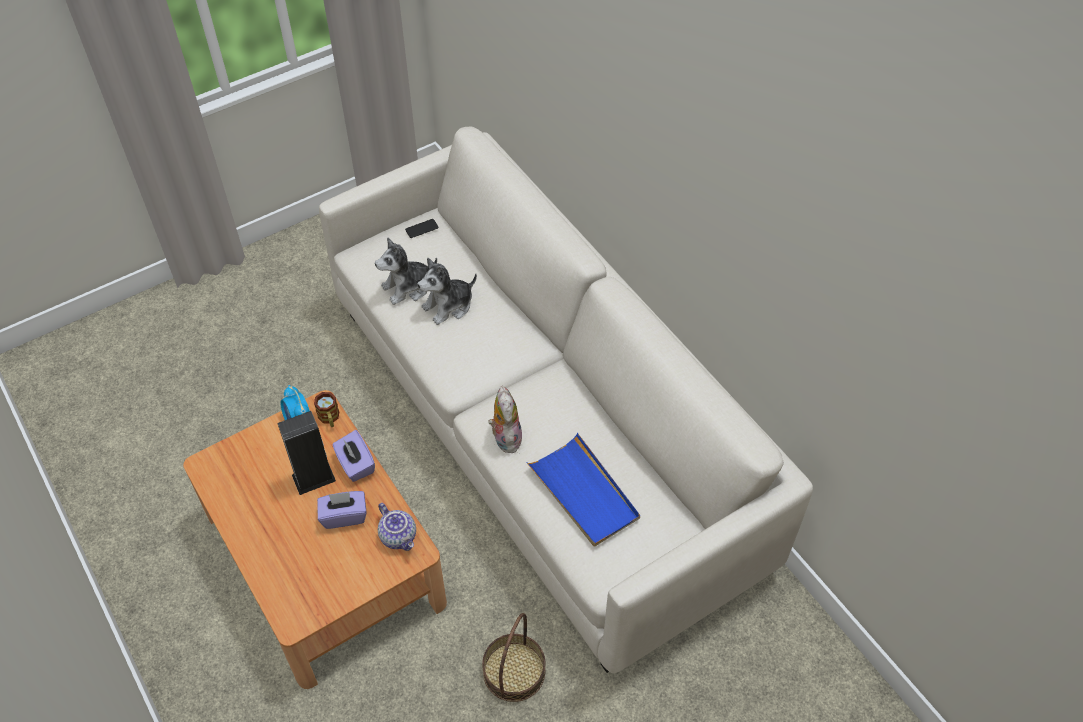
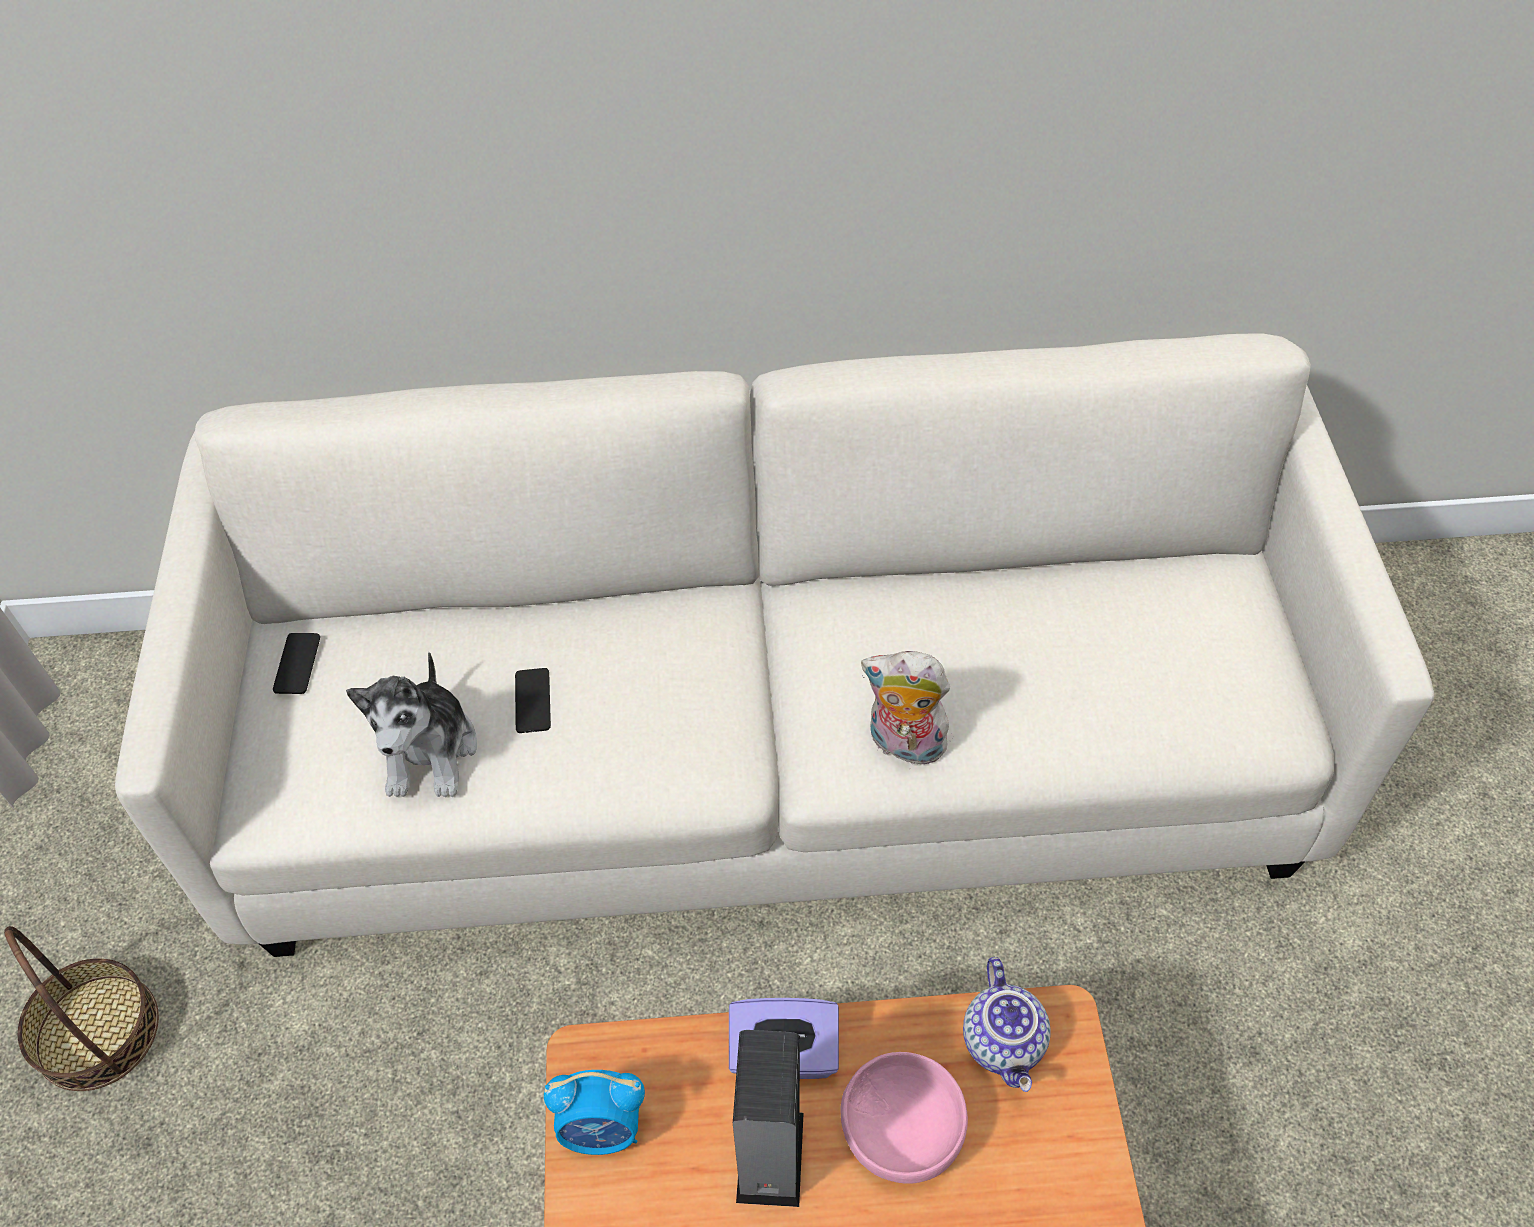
camera: 60 degrees left, 0 degrees up
mug [314,392,339,427] -> none
purple tissue box [317,491,367,529] -> pink bowl [841,1052,968,1184]
teapot [378,503,416,551] -> teapot turned 90 degrees clockwise [963,957,1051,1092]
plush toy [418,257,477,325] -> phone [515,668,551,733]
basket [482,613,546,702] -> basket moved to [4,926,159,1091]
blue tray [526,433,640,547] -> none

